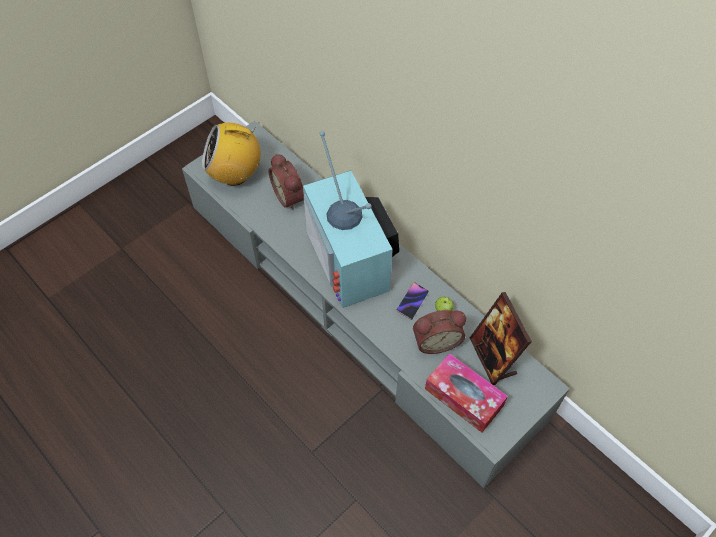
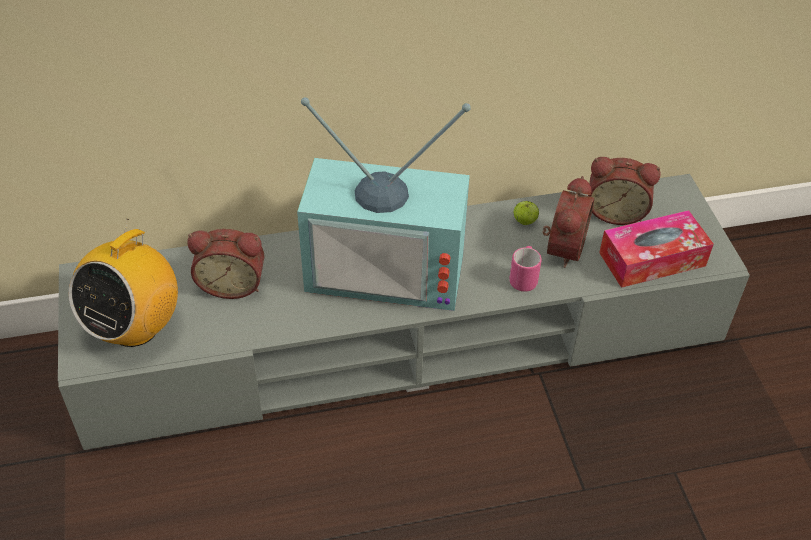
camera: 60 degrees left, 10 degrees down
phone [397,282,429,320] -> none
picture frame [470,292,532,385] -> alarm clock [588,157,661,225]
none -> pink mug [509,246,542,292]

